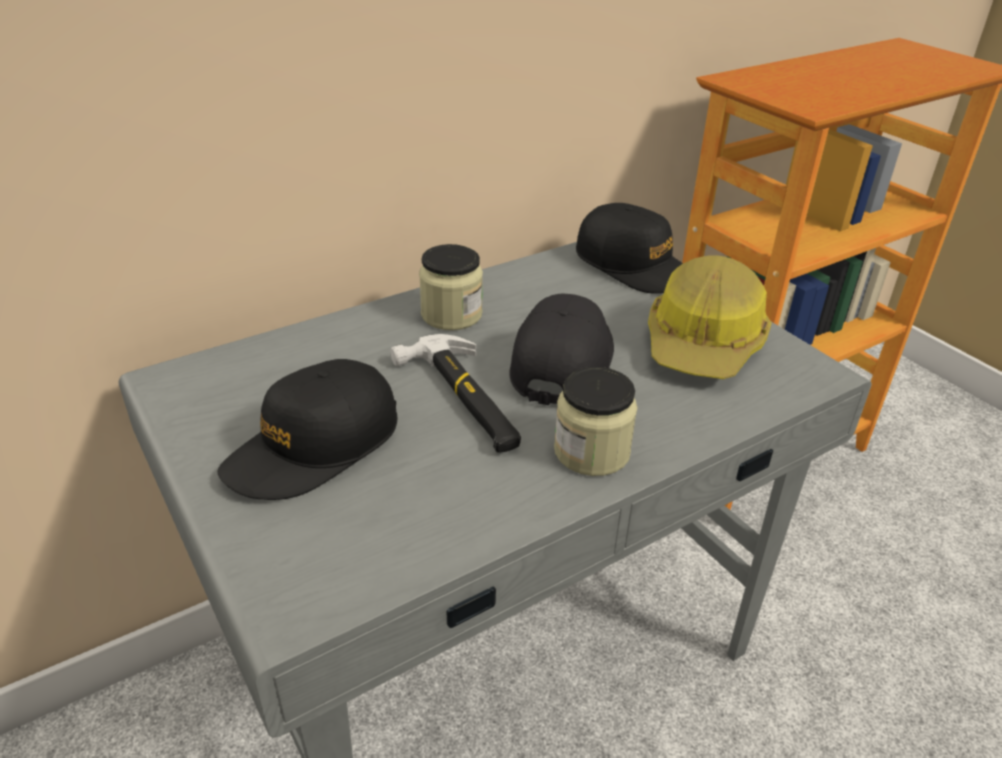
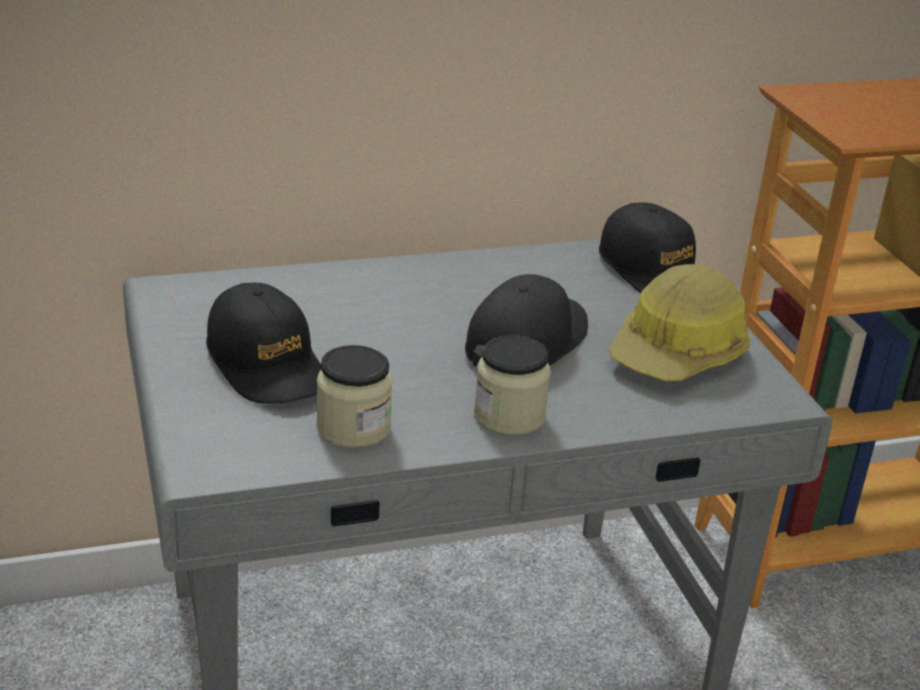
camera: 15 degrees right, 5 degrees down
black cap [217,359,397,500] -> black cap turned 90 degrees counterclockwise [206,283,321,404]
hammer [390,334,521,453] -> none
jar [419,244,483,330] -> jar moved to [316,345,393,448]

